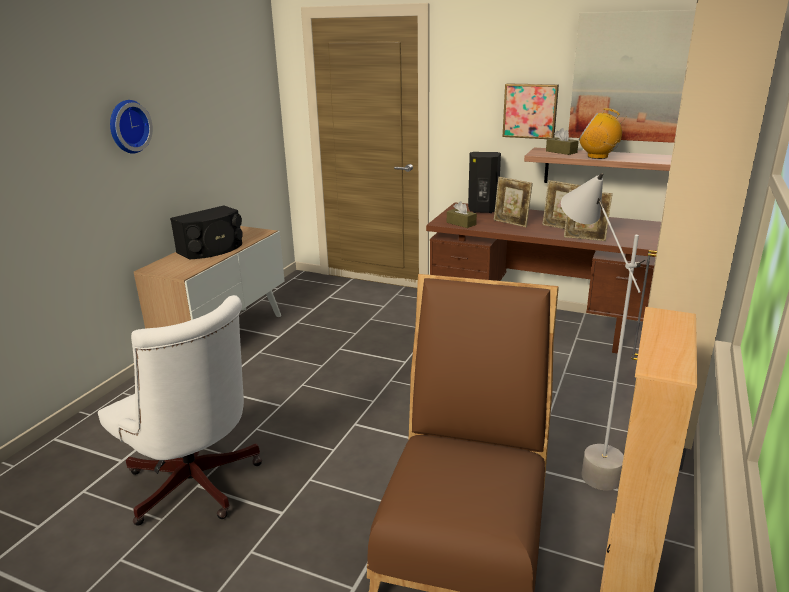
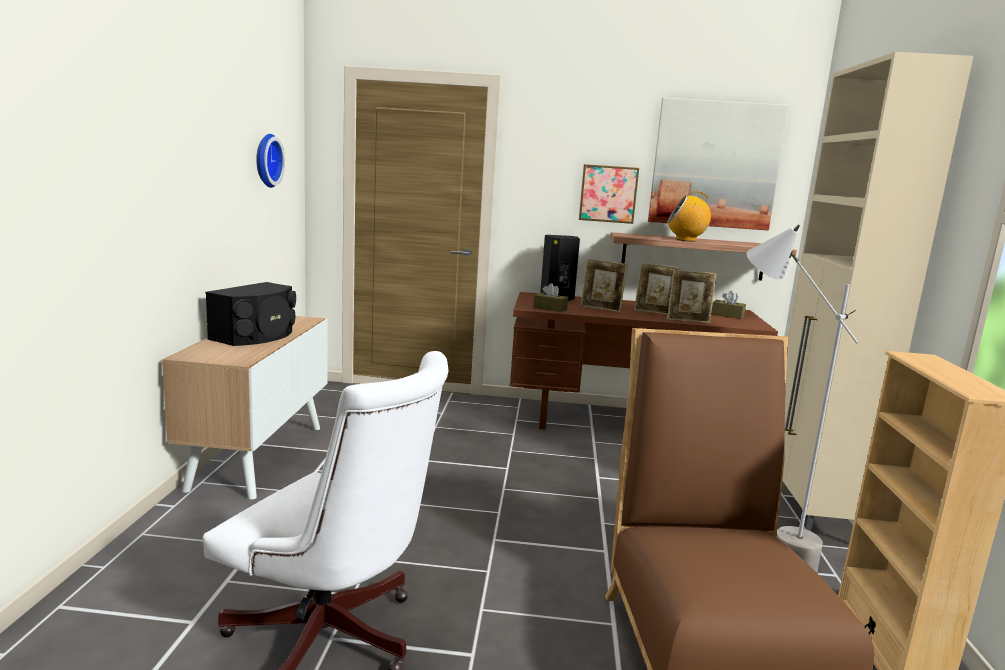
camera: 20 degrees left, 10 degrees down
wall clock [110,100,153,154] -> wall clock moved to [256,134,285,188]
brown tissue box [546,128,579,155] -> brown tissue box moved to [711,291,746,319]

